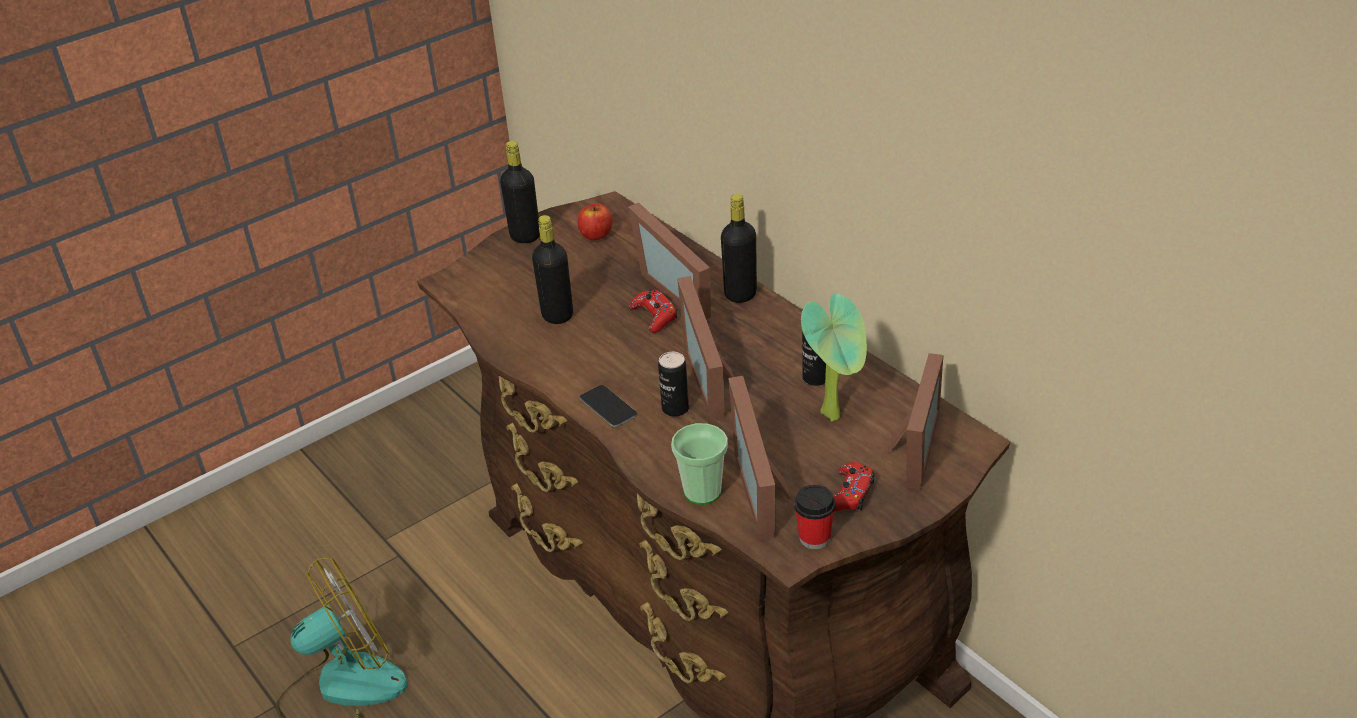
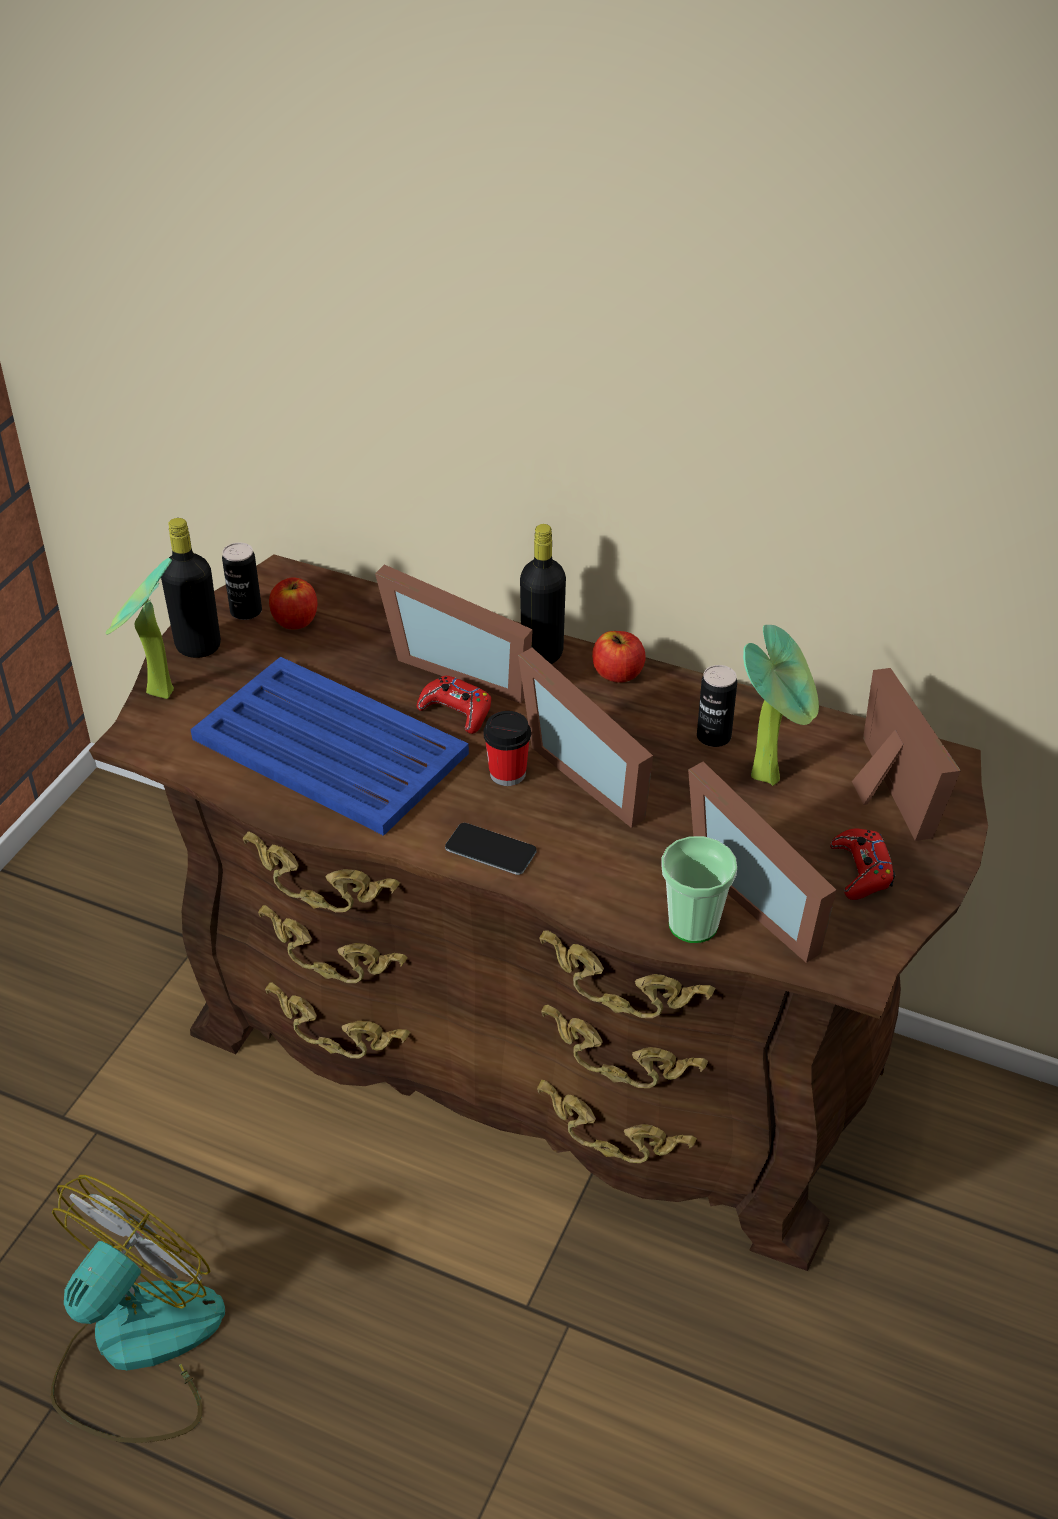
camera: 30 degrees left, 5 degrees up
black bottle [532,215,573,324] -> blue tray [191,657,469,836]
can [658,352,689,417] -> can moved to [222,542,262,620]
cup [794,485,835,549] -> cup moved to [483,711,531,786]
none -> potted plant [106,558,174,699]
none -> apple [592,631,646,683]

